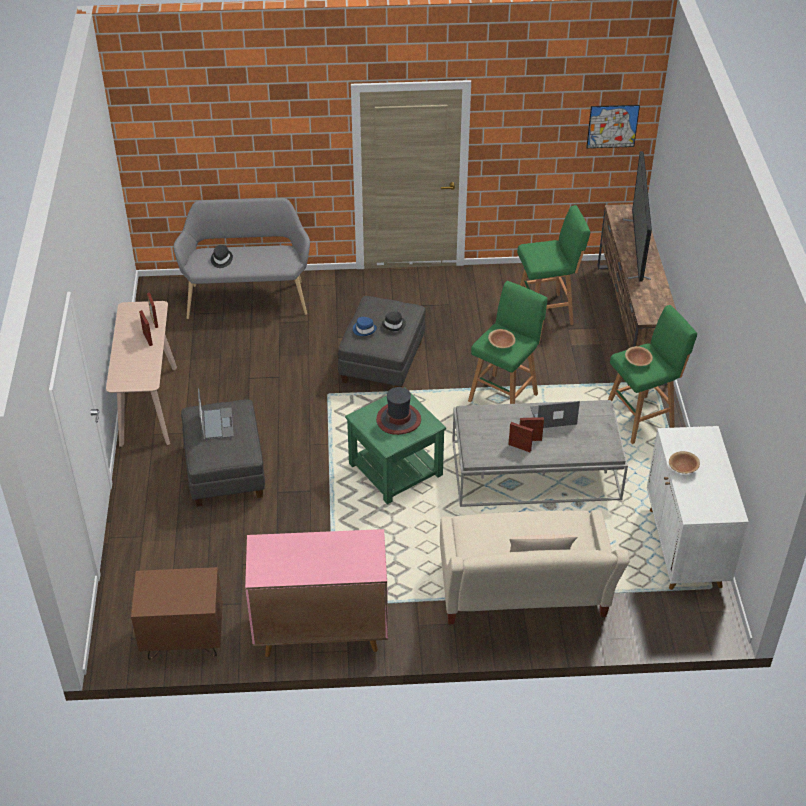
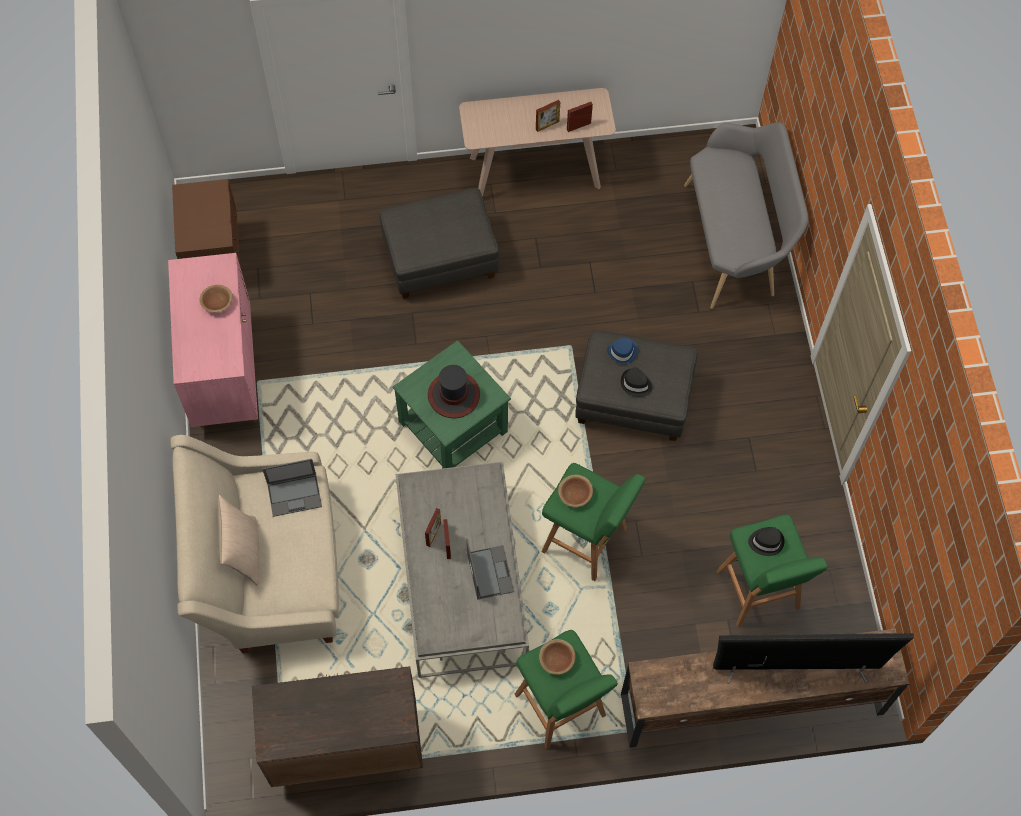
camera: 85 degrees right, 20 degrees up
laptop [198,388,234,440] -> laptop moved to [262,459,322,517]
black hat [211,245,233,268] -> black hat moved to [748,527,784,556]
picture [586,105,640,148] -> none
white cabinet [647,426,749,590] -> brown cabinet [252,666,423,787]
brown bowl [669,451,700,474] -> brown bowl moved to [199,285,233,312]

